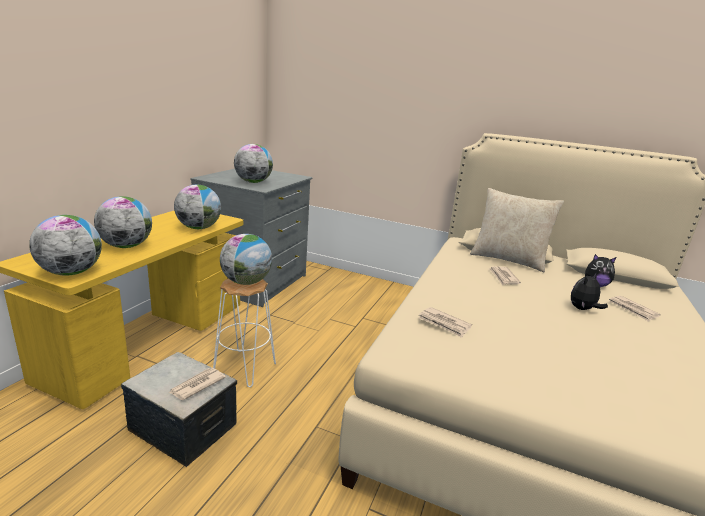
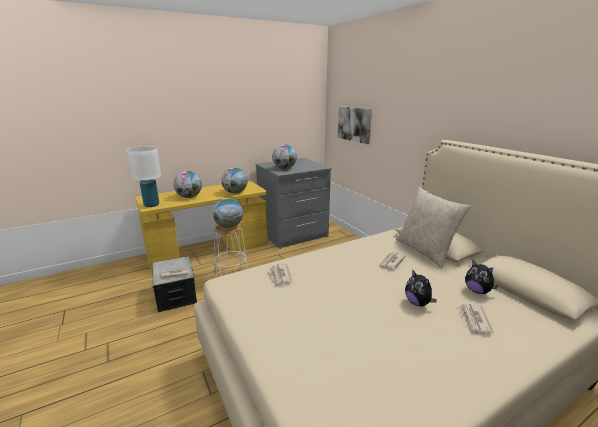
camera: 40 degrees right, 0 degrees up
globe [29,215,102,276] -> white table lamp [127,146,161,207]
plush toy [571,273,608,310] -> plush toy turned 120 degrees counterclockwise [405,270,437,306]
none -> picture [338,106,372,144]

